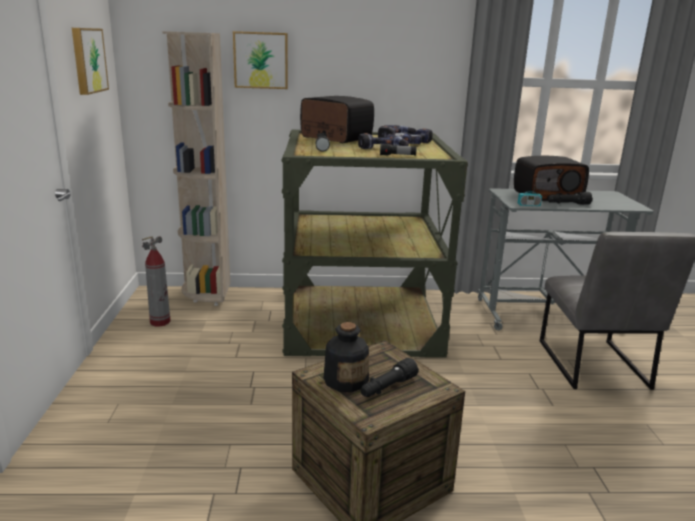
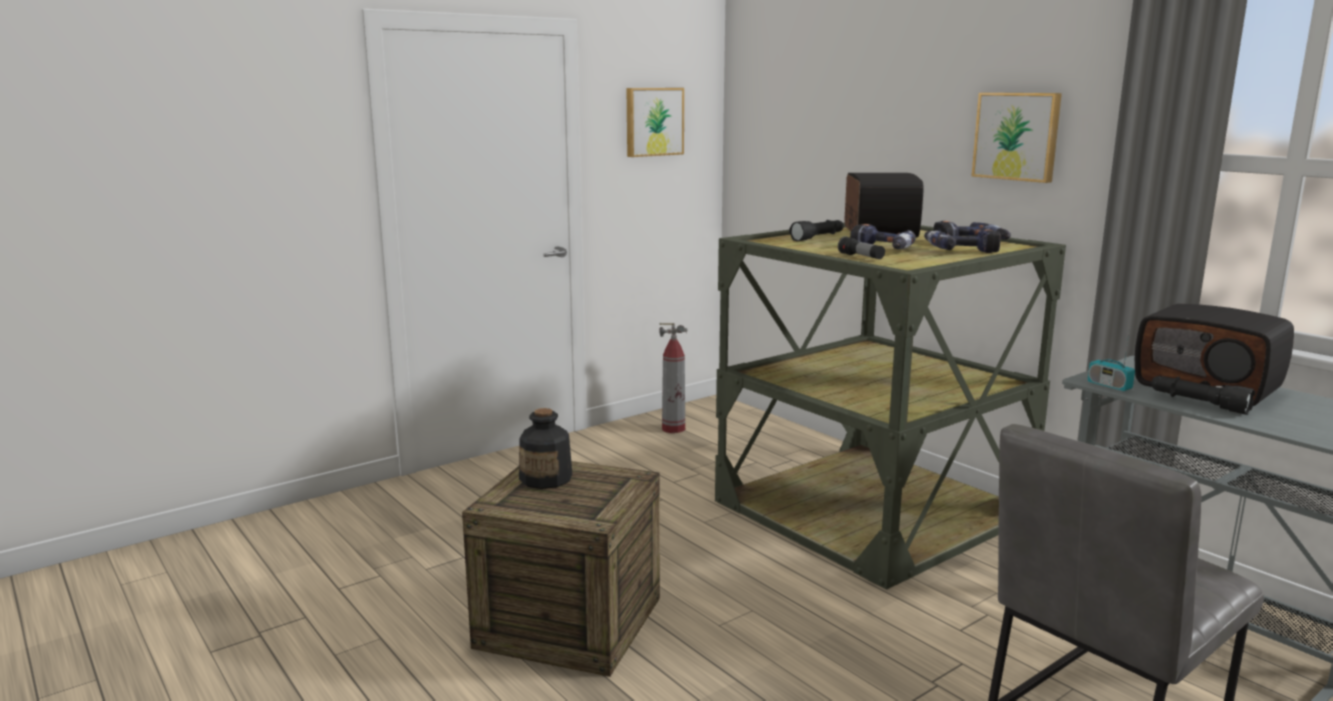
camera: 55 degrees right, 5 degrees down
beige bookcase [162,31,230,306] -> none
picture [233,31,288,89] -> picture moved to [972,93,1062,183]
black flashlight [361,358,419,397] -> none

